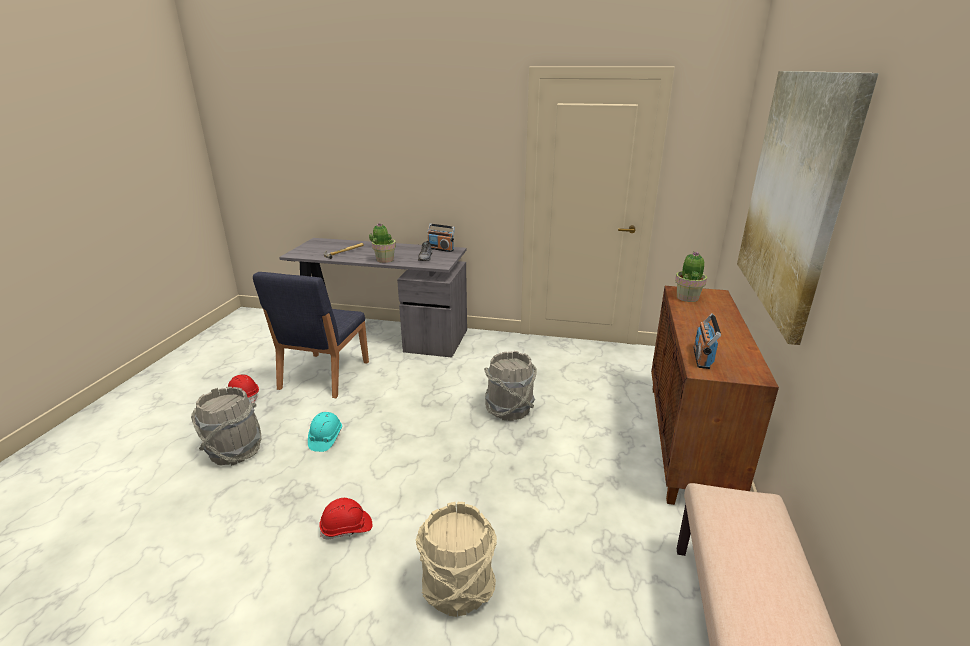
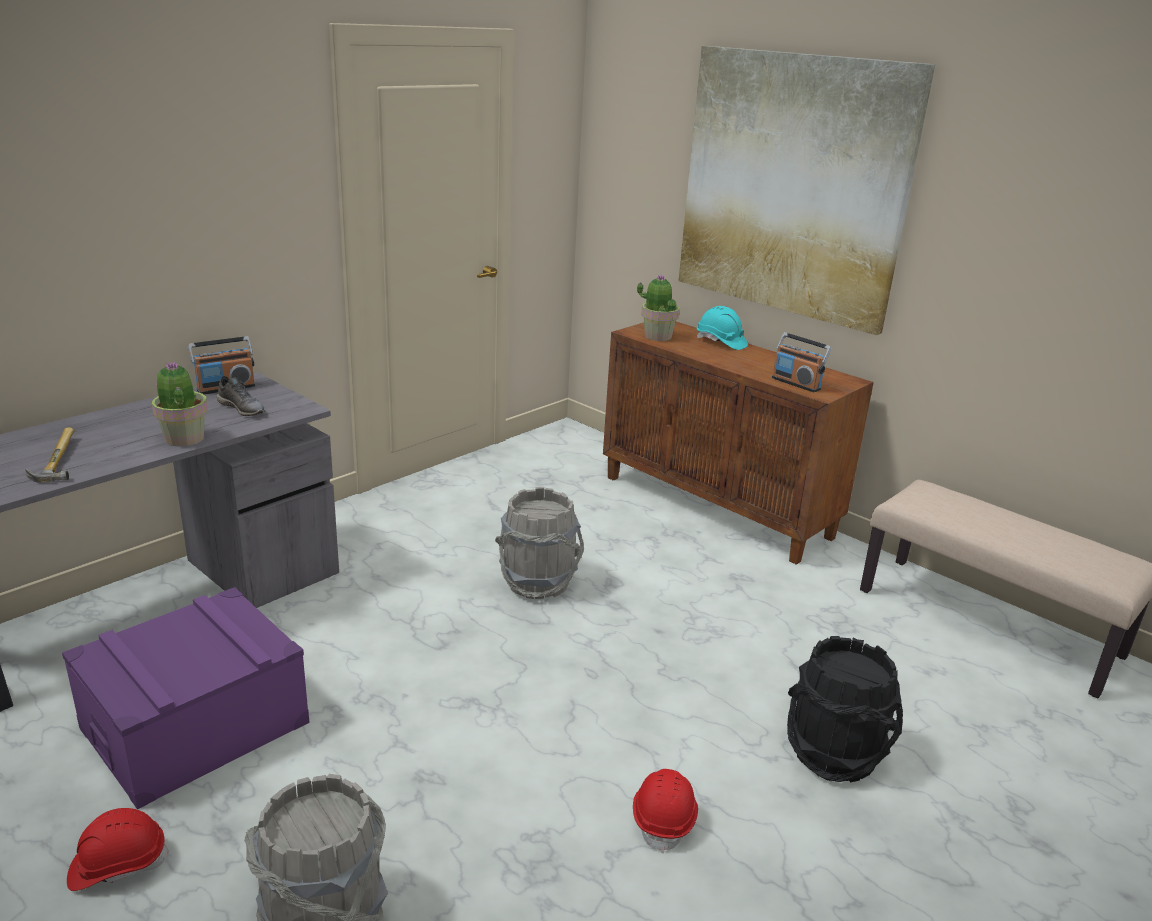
camera: 60 degrees left, 0 degrees up
blue chair [253,272,369,398] -> purple storage box [62,587,310,809]
turquoise hard hat [308,412,342,452] -> turquoise hard hat moved to [697,306,748,350]
beige bucket [416,502,497,617] -> black bucket [787,636,903,782]

